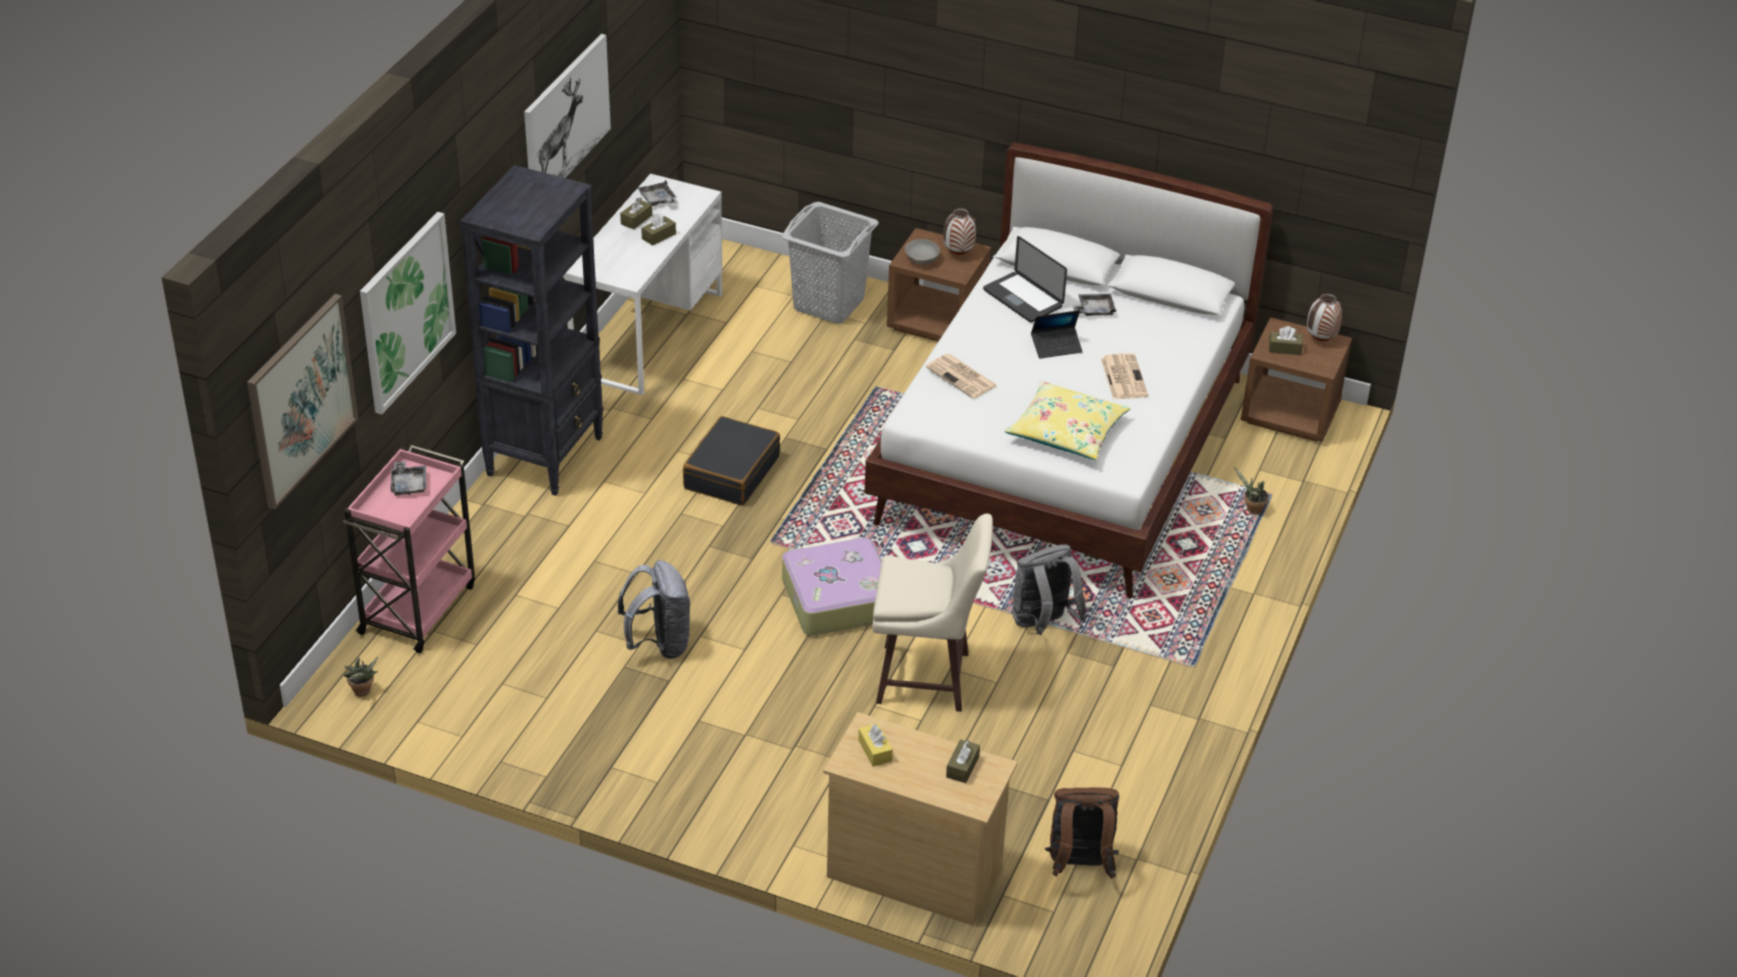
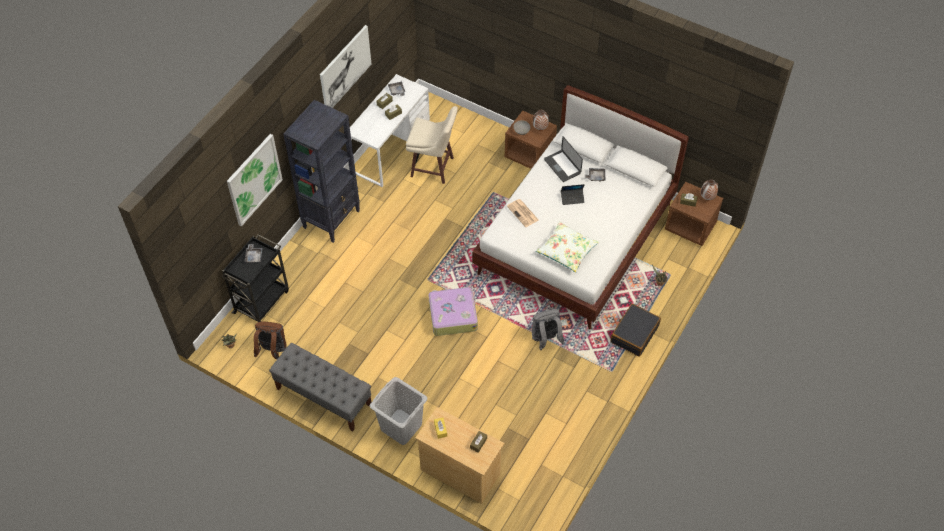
camera: 10 degrees right, 15 degrees up
picture [247,294,358,509] -> none
pink cart [343,445,475,653] -> black cart [221,234,289,322]
grey backpack [618,560,691,659] -> none
black suitcase [683,416,780,506] -> black suitcase moved to [611,304,661,357]
grey laundry basket [782,202,878,324] -> grey laundry basket moved to [370,377,427,445]
beige stool [872,514,993,712] -> beige stool moved to [406,106,458,184]
yellow pillow [1005,381,1130,460] -> white pillow [536,222,599,273]
brown backpack [1045,787,1119,878] -> brown backpack moved to [254,321,287,360]
newspaper [1101,353,1148,399] -> none
none -> grey bench [269,343,371,432]

